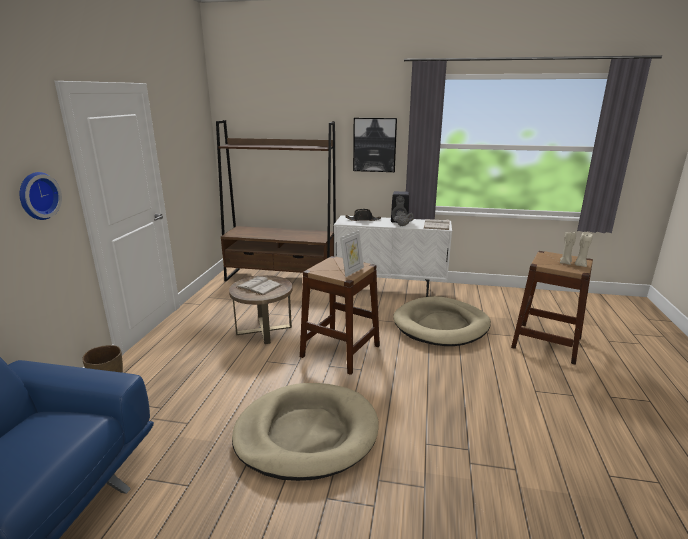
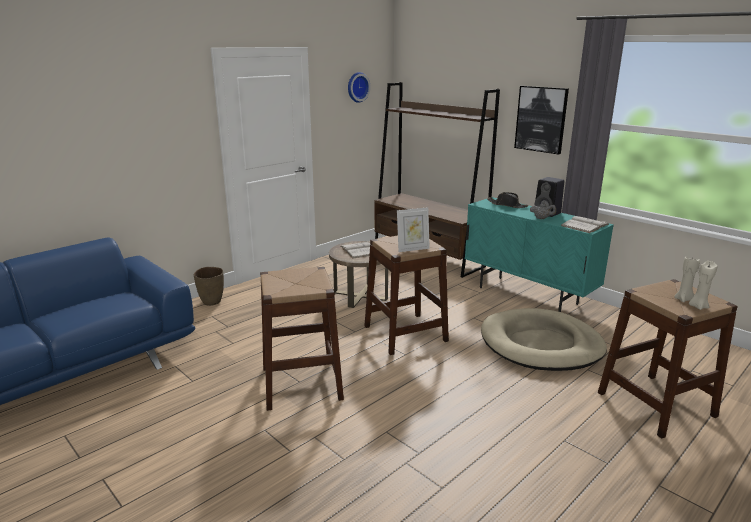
camera: 35 degrees right, 0 degrees up
wall clock [20,172,62,220] -> wall clock moved to [348,72,371,103]
beige dog bed [232,383,379,481] -> brown stool [260,267,344,411]
white cabinet [334,215,452,297] -> turquoise cabinet [465,197,614,312]

